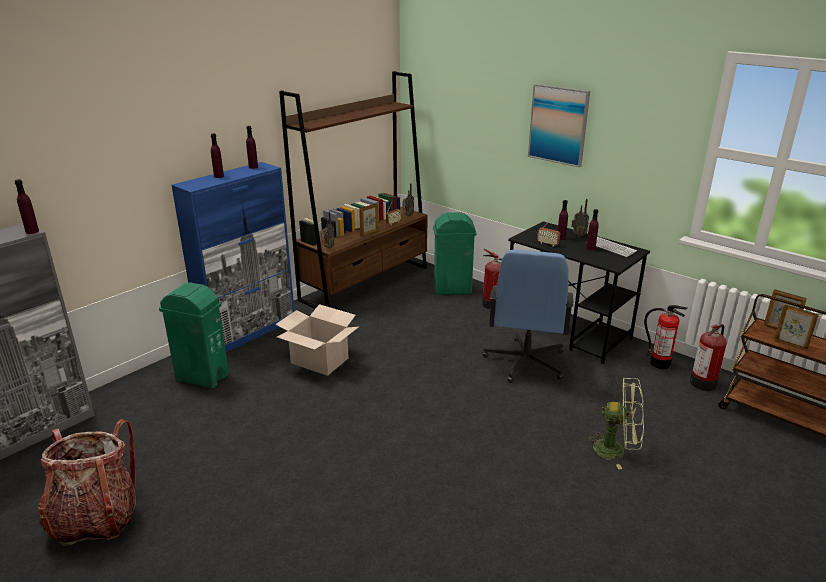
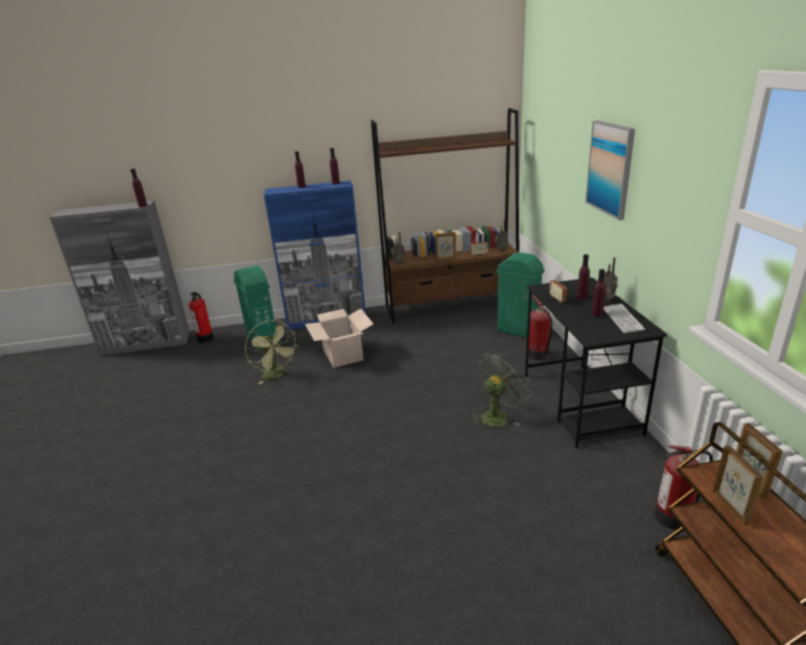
camera: 40 degrees right, 0 degrees up
backpack [38,419,136,546] -> none
blue office chair [483,250,573,383] -> grey fan [473,350,532,427]
green fan [584,377,644,469] -> green fan moved to [245,320,298,384]
fire extinguisher [644,305,687,369] -> fire extinguisher moved to [189,292,214,343]

